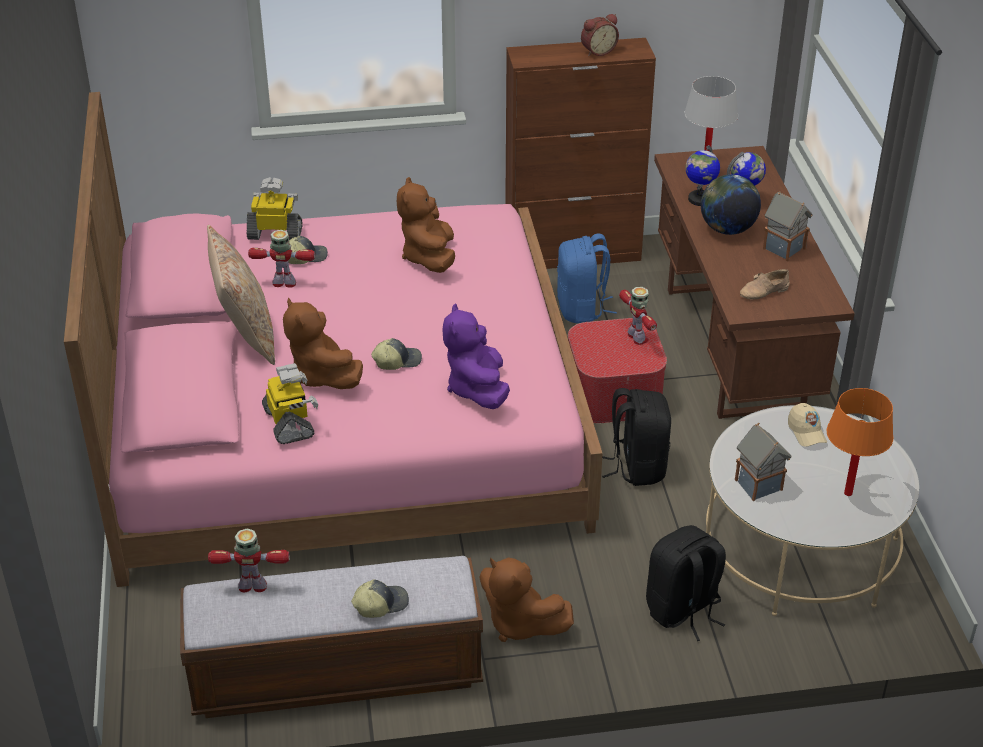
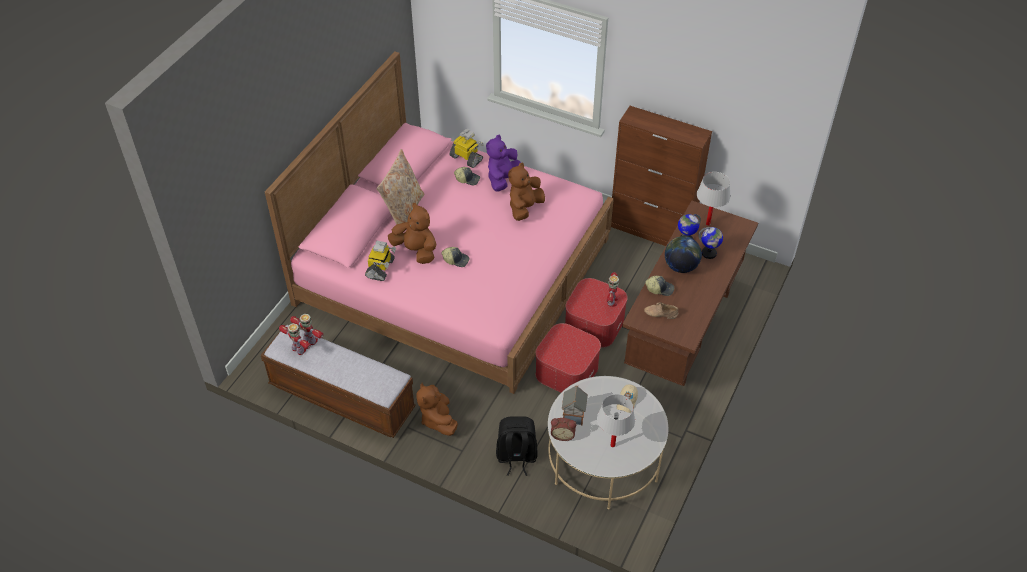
camera: 35 degrees right, 10 degrees up
toy robot [248,230,315,288] -> toy robot moved to [279,323,311,355]
brown plush toy [283,297,363,389] -> brown plush toy turned 120 degrees clockwise [388,203,436,264]
cap [351,579,409,618] -> cap moved to [645,276,674,296]
purple plush toy [443,303,510,409] -> purple plush toy moved to [486,135,521,192]
blue backpack [557,234,617,323] -> none
alarm clock [581,14,619,56] -> alarm clock moved to [551,418,576,441]
black backpack [602,388,671,486] -> ottoman [536,323,601,393]
toy house [763,192,812,261] -> none
orange table lamp [827,388,893,496] -> white table lamp [597,394,635,447]

